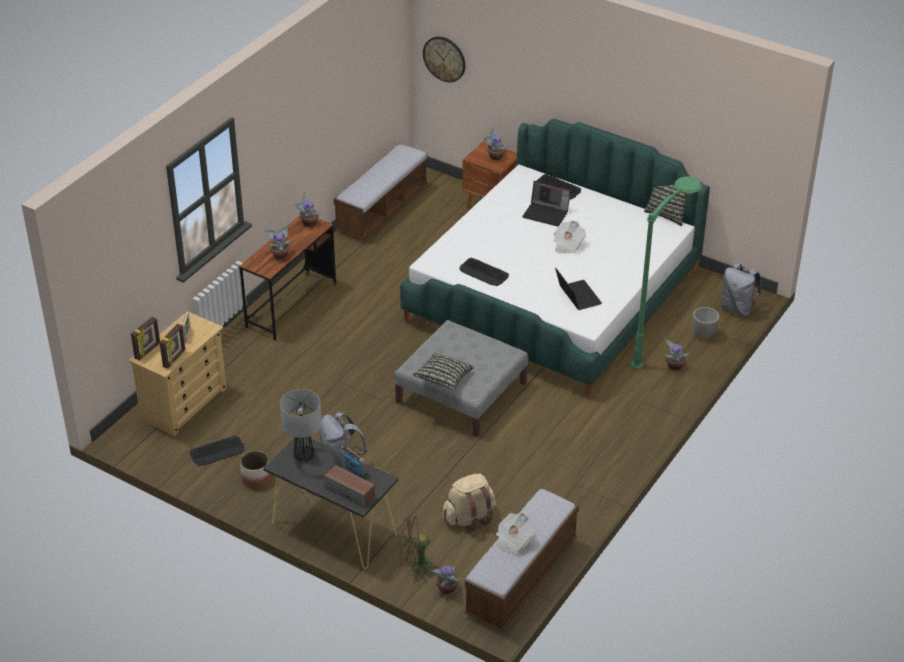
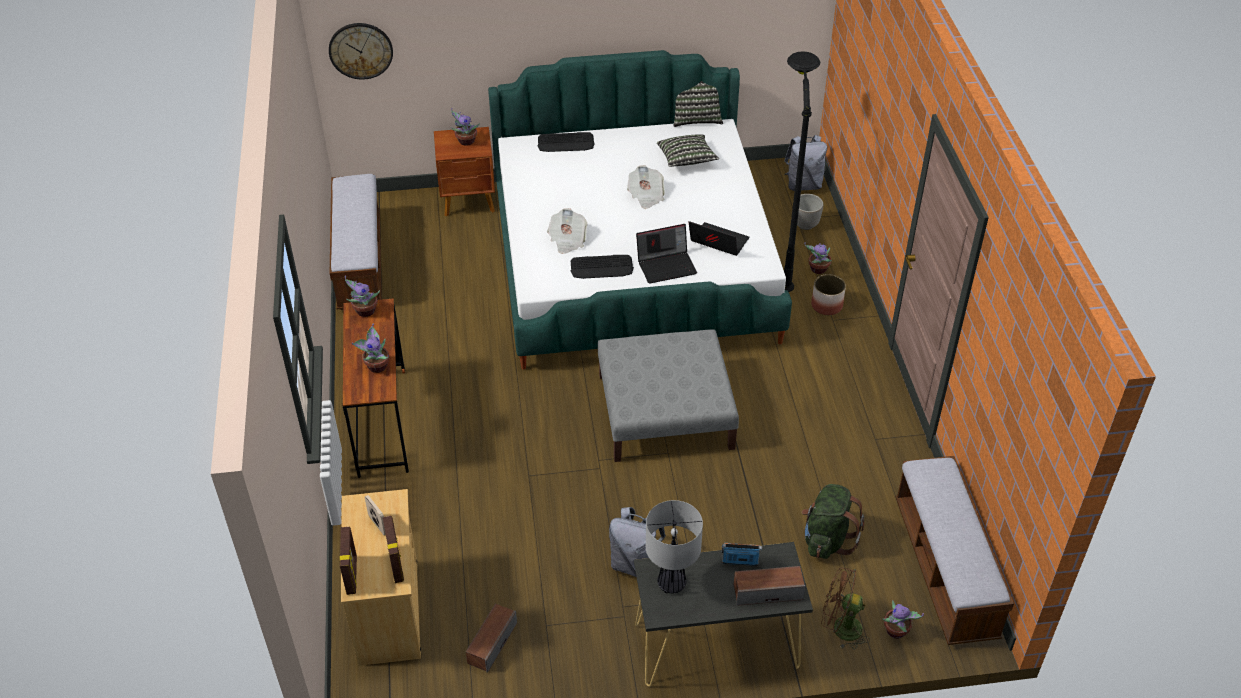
camera: 40 degrees left, 5 degrees up
keyboard [190,436,244,466] -> speaker [466,604,517,673]
planter [240,451,271,488] -> planter moved to [811,274,846,315]
brown fan [400,516,440,579] -> brown fan turned 60 degrees clockwise [821,567,870,650]
pillow [412,353,474,390] -> pillow moved to [657,134,719,167]
beige backpack [443,474,496,532] -> green backpack [802,484,864,559]
newspaper [495,513,534,554] -> newspaper moved to [547,208,588,254]
laptop [522,181,571,226] -> laptop moved to [636,224,697,284]
green floor lamp [631,176,702,369] -> black floor lamp [784,51,820,292]

